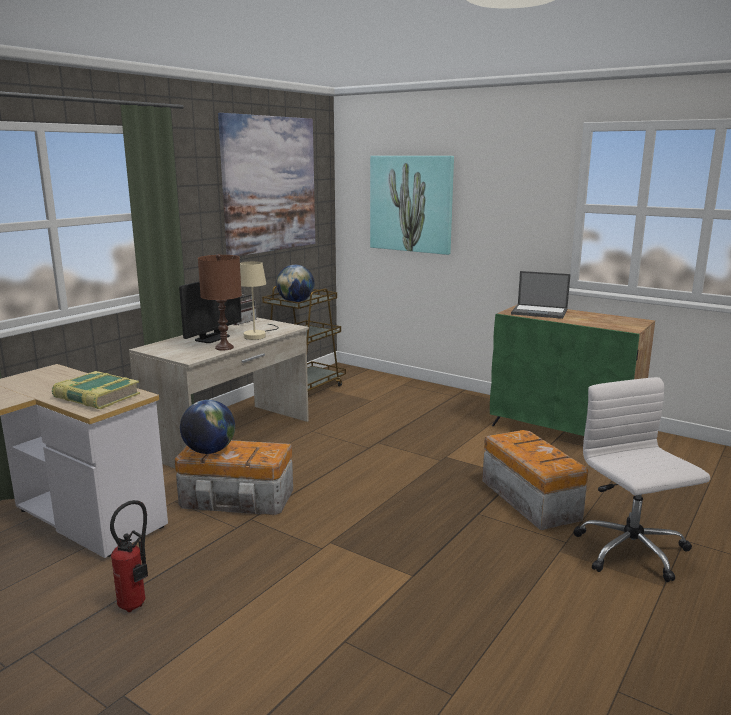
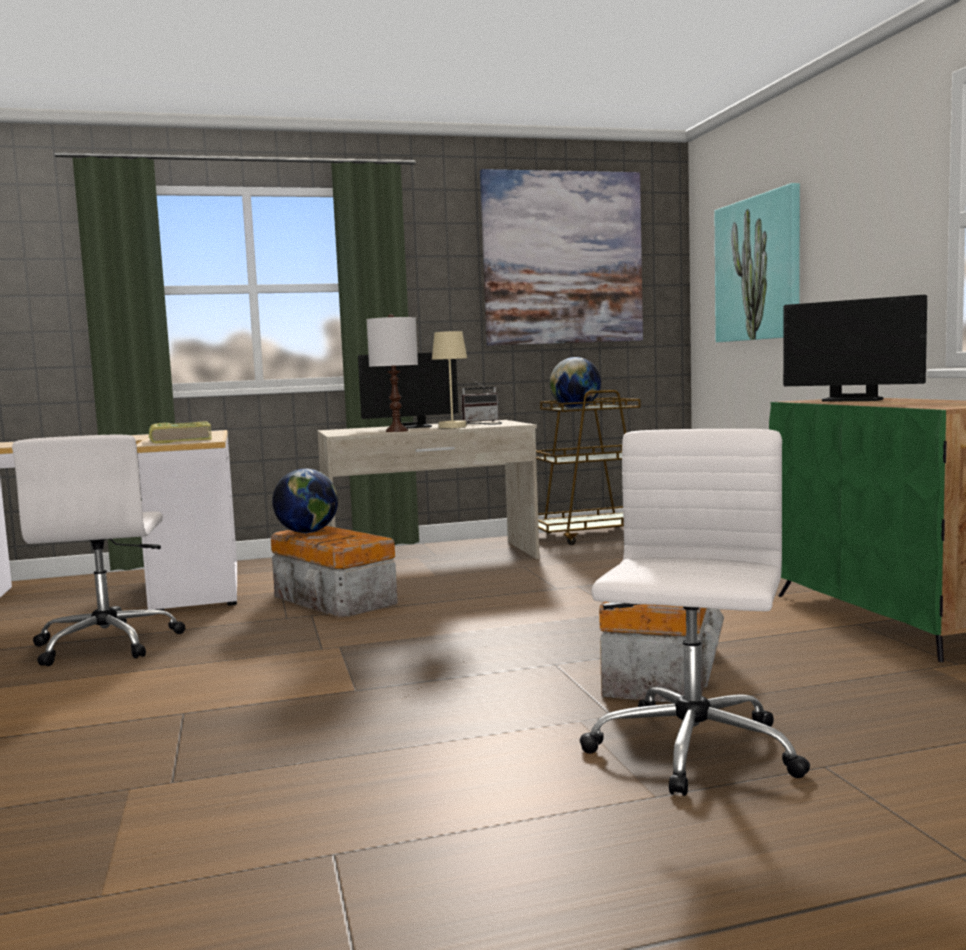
camera: 40 degrees right, 10 degrees down
fire extinguisher [110,500,148,612] -> white office chair [12,434,186,666]
brown table lamp [198,254,242,351] -> white table lamp [366,314,418,432]
laptop [511,271,571,319] -> monitor [783,295,927,402]

